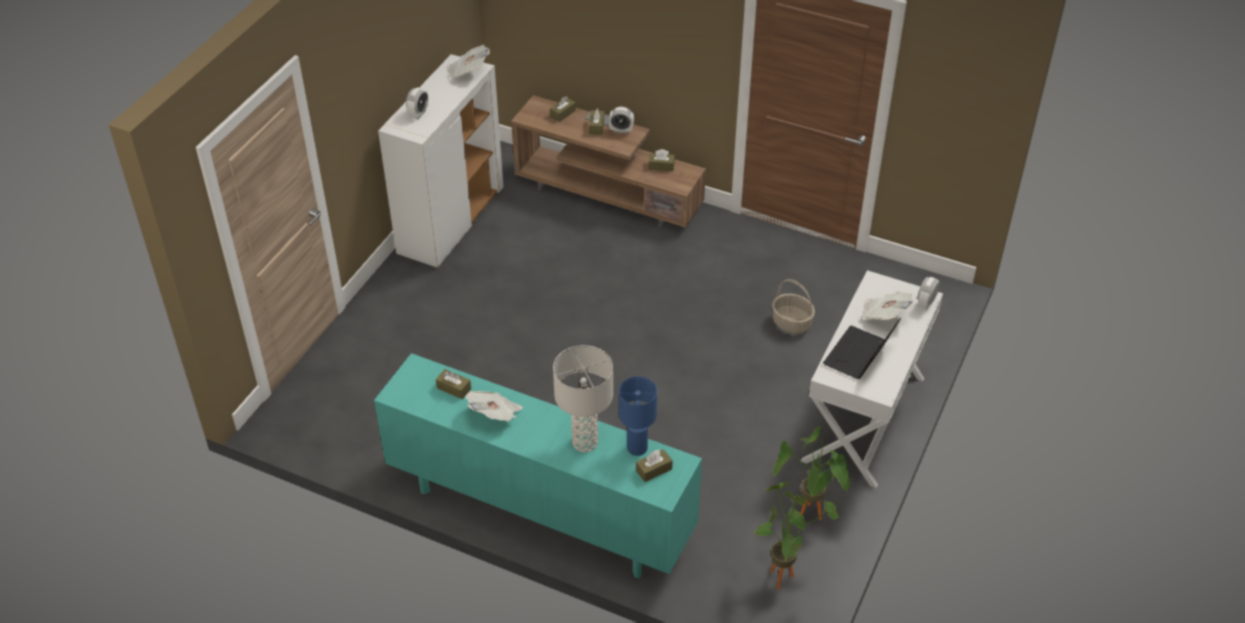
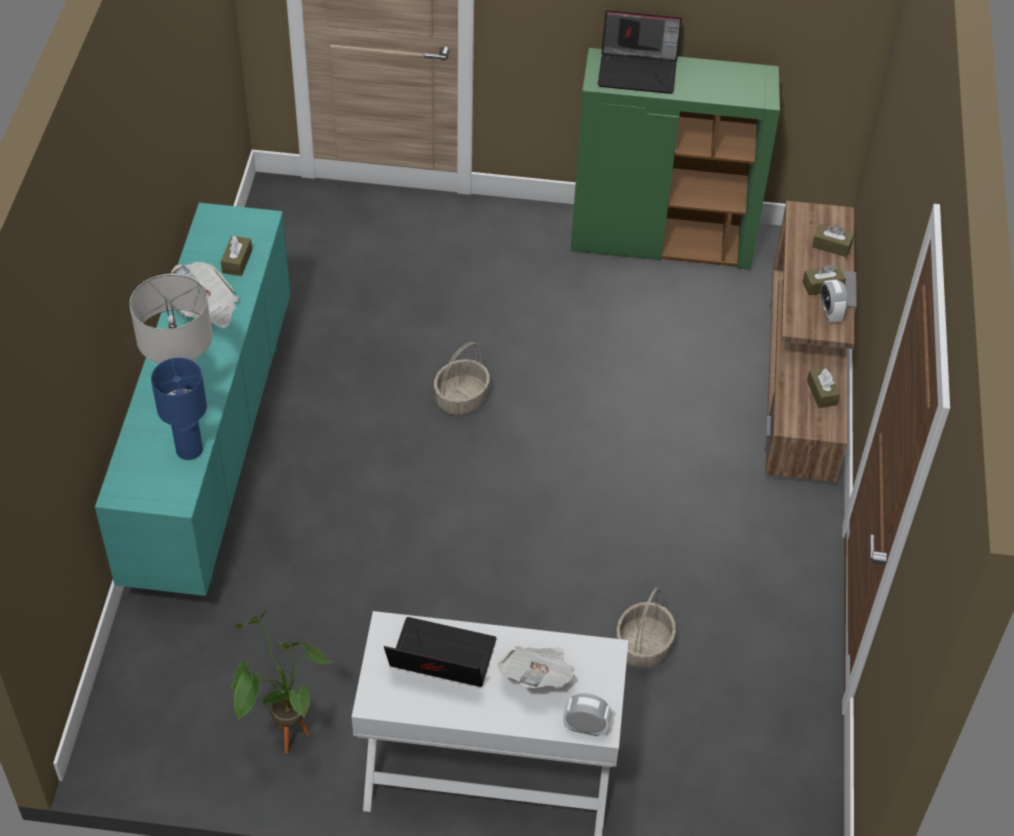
camera: 70 degrees right, 5 degrees up
white cabinet [378,54,504,268] -> green cabinet [571,48,780,270]
alarm clock [406,87,428,119] -> laptop [598,10,682,94]
newspaper [446,45,490,80] -> none
brown tissue box [636,449,673,482] -> none
potted plant [754,482,838,590] -> none
none -> basket [434,342,490,416]

